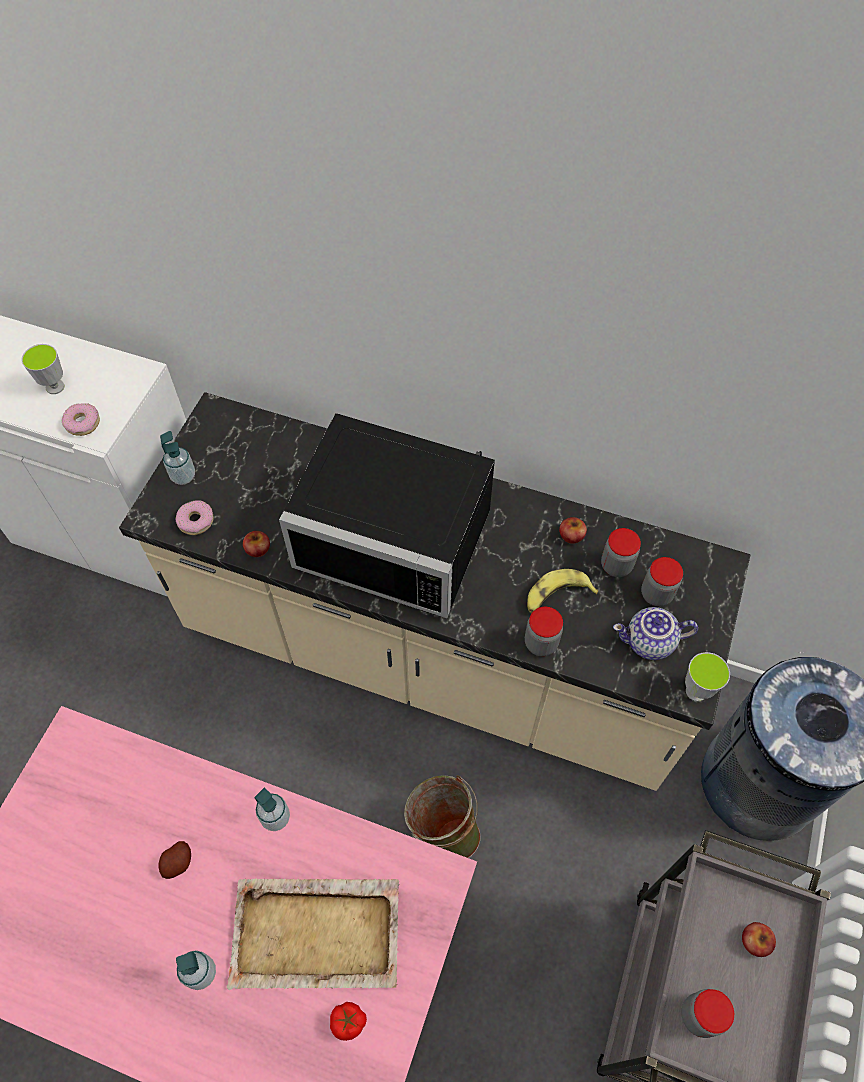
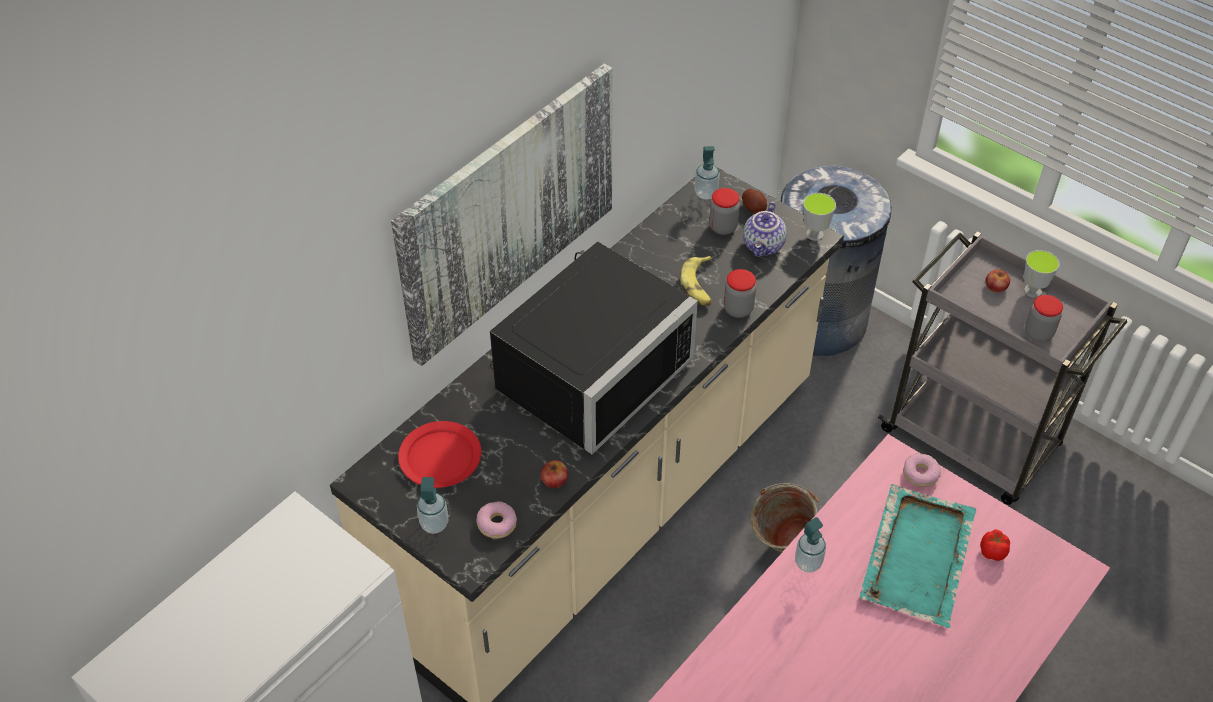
camera: 70 degrees left, 10 degrees down
cup [21,344,64,394] -> cup moved to [1024,250,1059,298]
donut [62,403,100,436] -> donut moved to [903,454,941,487]
potato [159,841,191,879] -> potato moved to [742,189,767,213]
soap dispenser [176,950,216,990] -> soap dispenser moved to [695,146,720,199]
beige tray [227,878,399,991] -> turquoise tray [860,484,976,628]
apple [559,517,587,544] -> none
jar [601,528,641,577] -> none
none -> picture [391,64,613,366]
none -> red plate [398,421,481,488]

